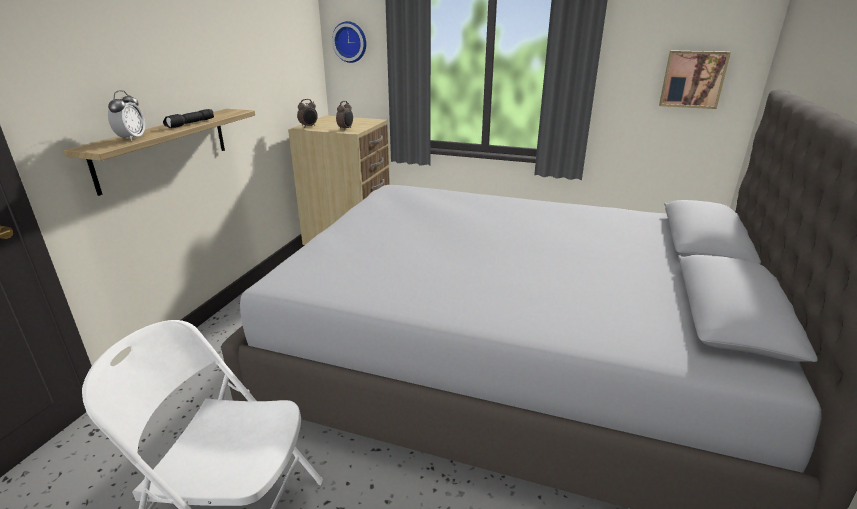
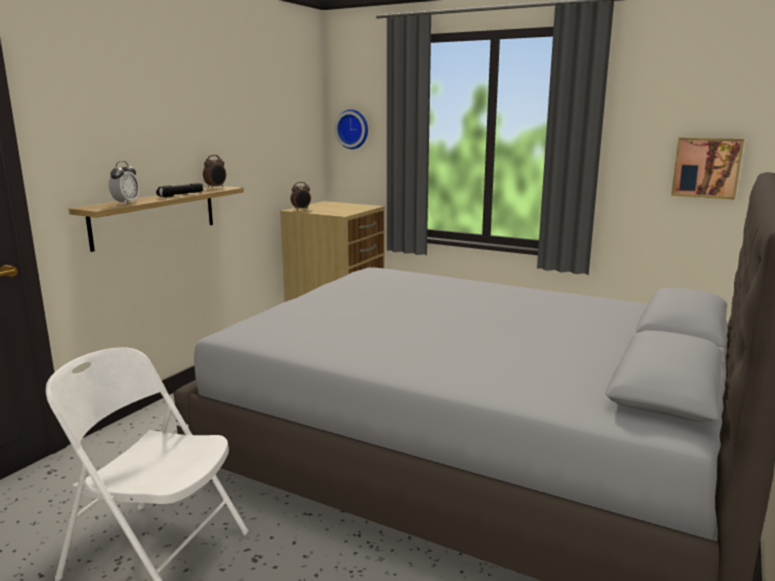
camera: 10 degrees right, 10 degrees down
alarm clock [336,101,353,130] -> alarm clock moved to [203,155,226,188]

